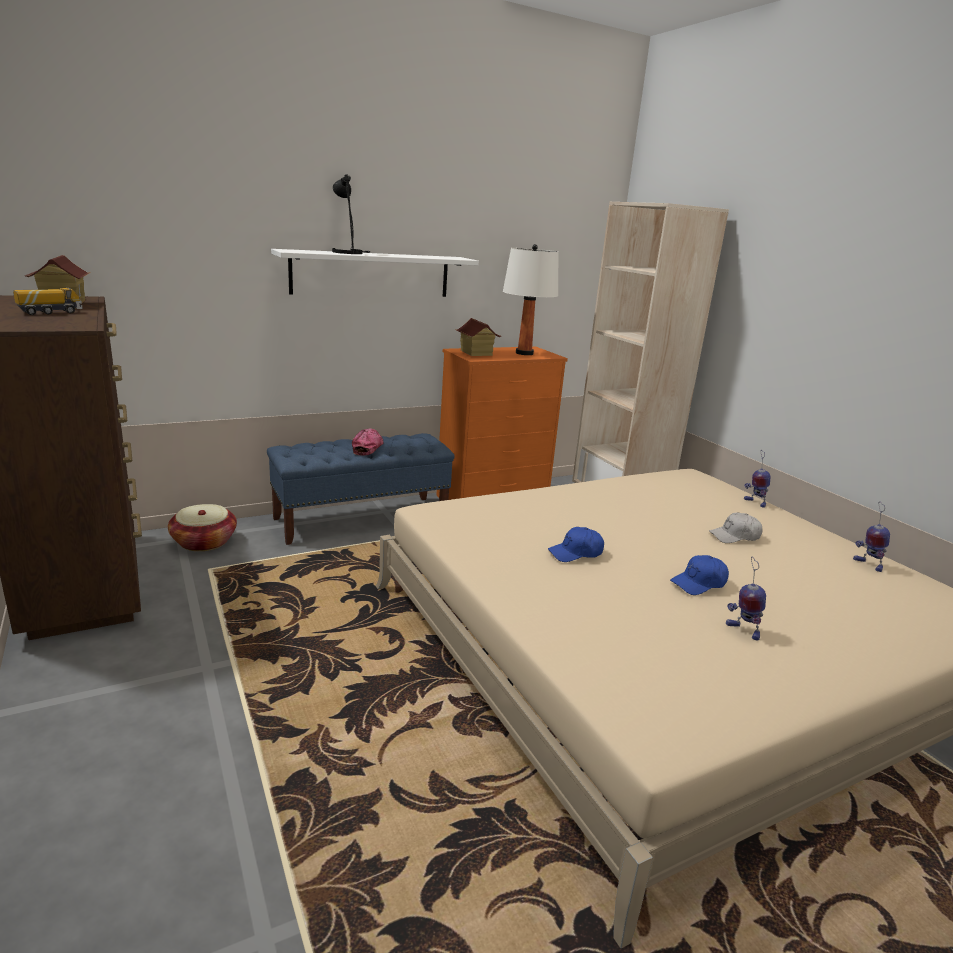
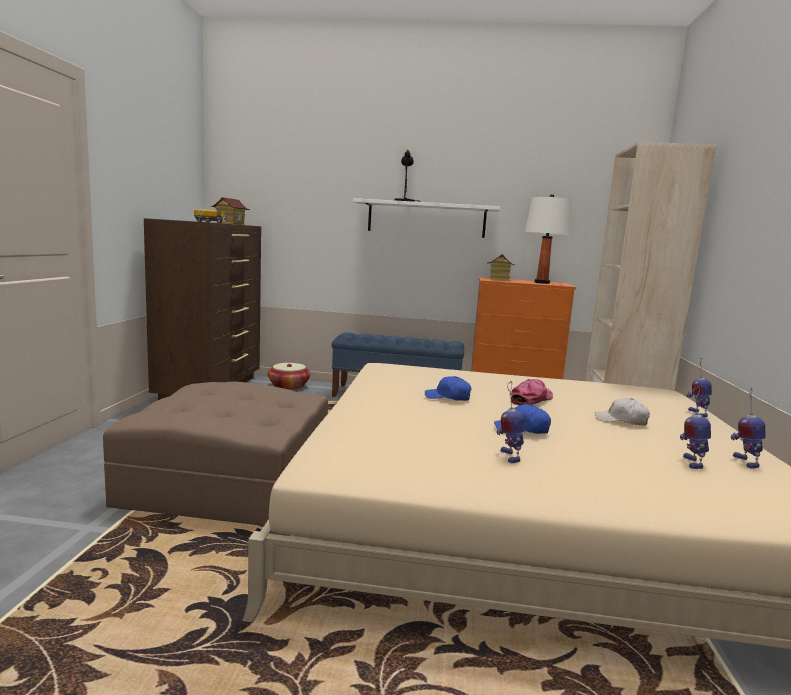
camera: 35 degrees right, 10 degrees down
cap [352,429,384,456] -> cap moved to [511,379,553,405]
none -> brown ottoman [103,381,328,526]
none -> toy robot [680,386,711,469]

